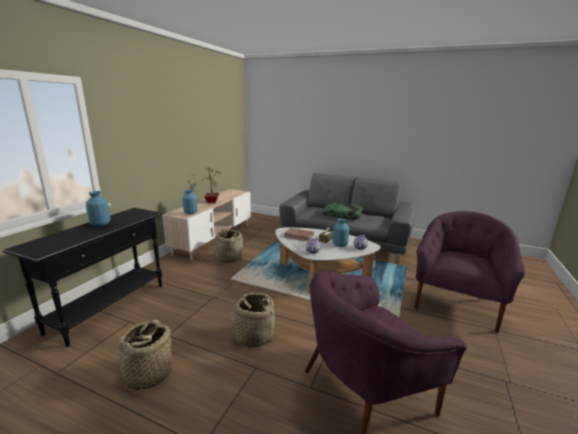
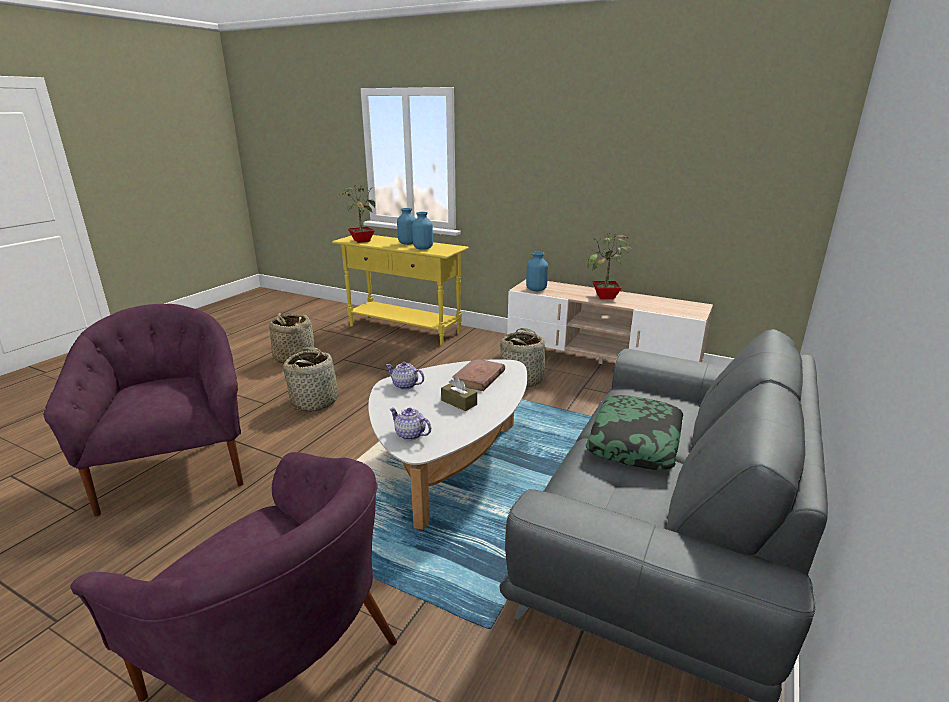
camera: 95 degrees right, 5 degrees up
black console table [3,208,163,347] -> yellow console table [332,235,469,346]
blue vase [333,218,349,247] -> blue vase moved to [412,212,433,250]
none -> potted plant [340,184,375,243]

